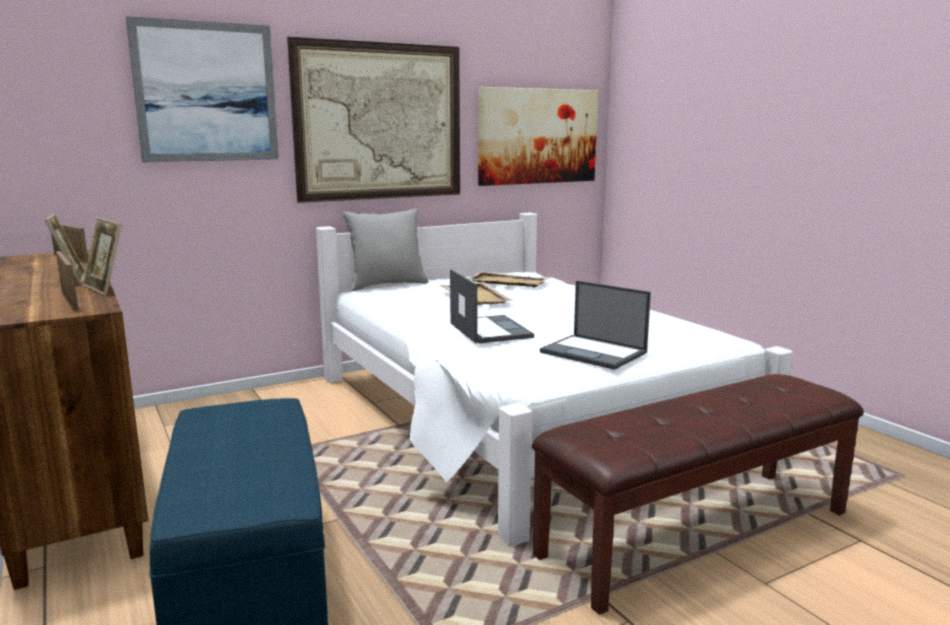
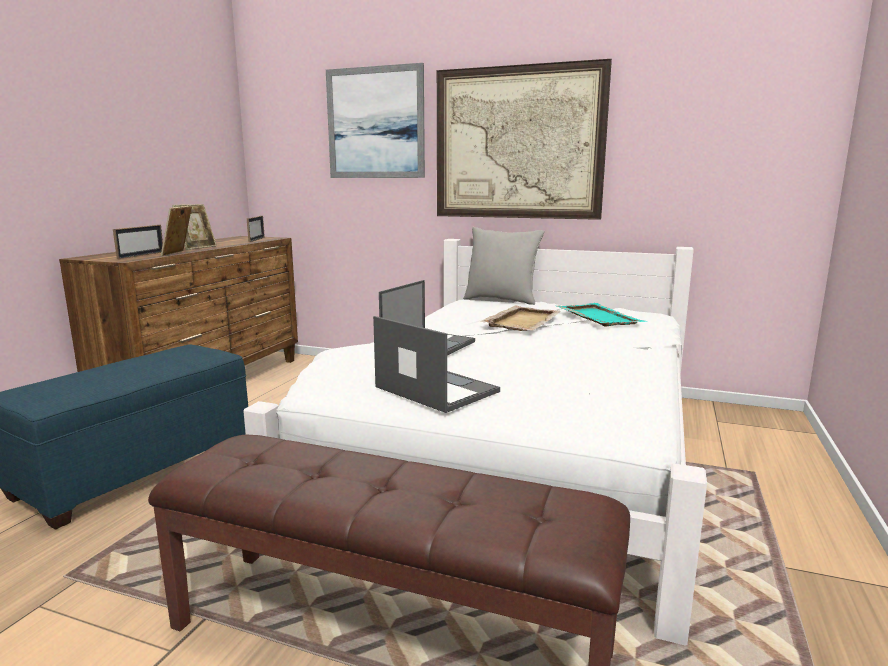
camera: 50 degrees right, 0 degrees up
beige tray [468,271,549,287] -> turquoise tray [557,303,647,327]
picture [478,87,598,186] -> none
laptop [540,281,651,370] -> laptop turned 135 degrees clockwise [373,316,500,413]

